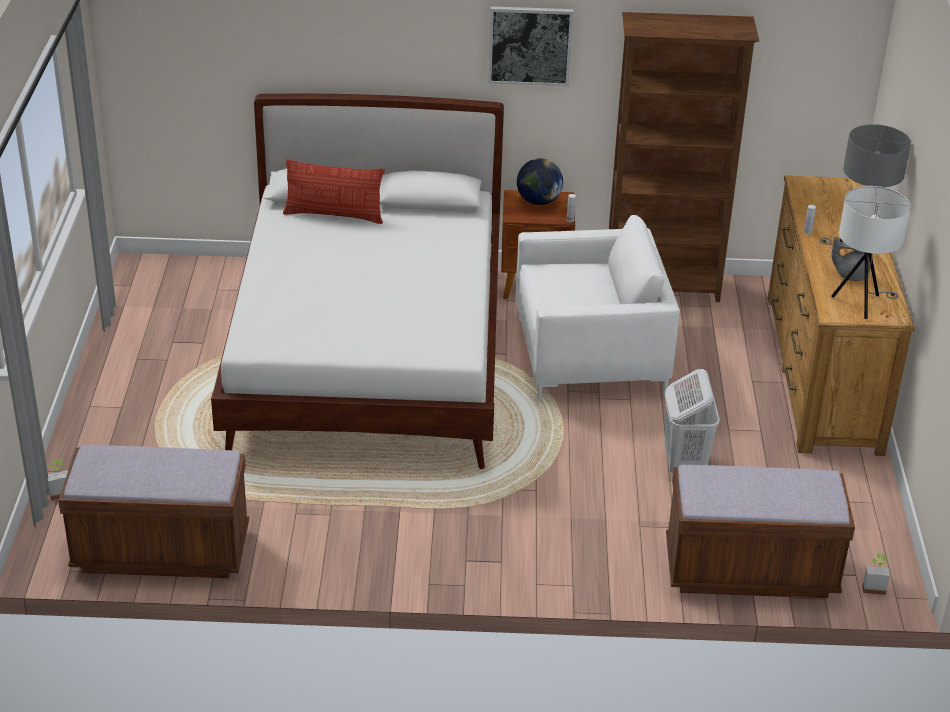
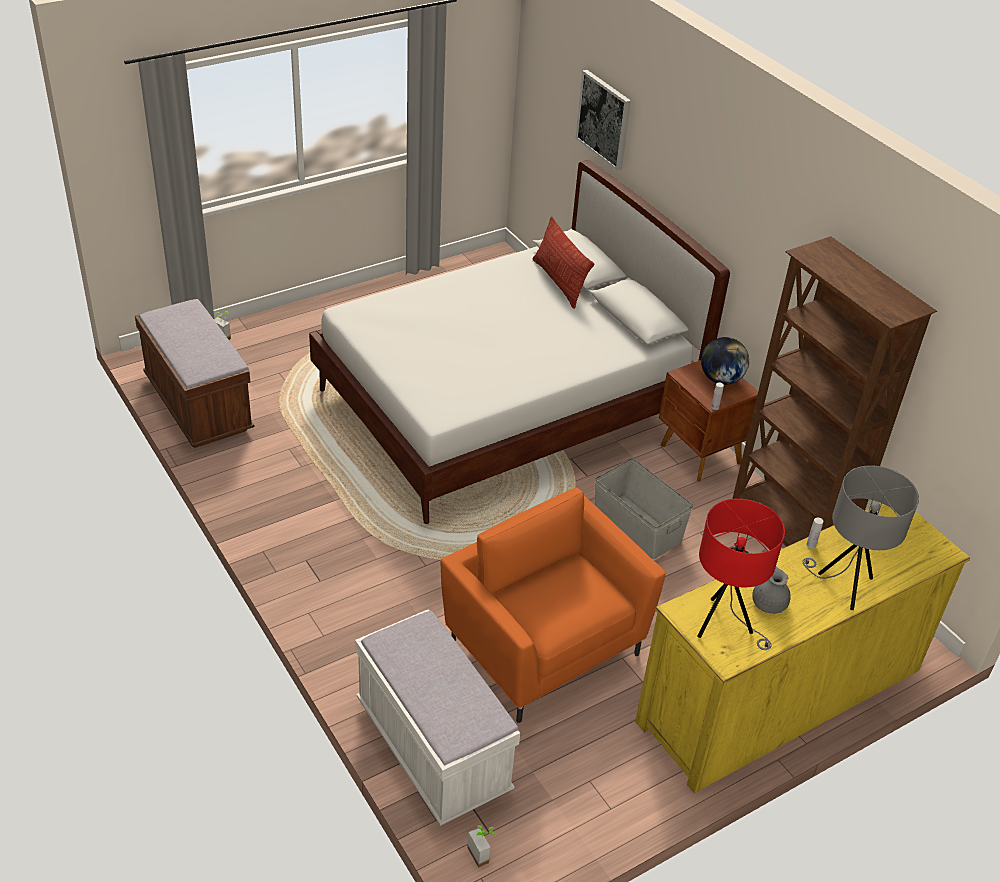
camera: 55 degrees right, 5 degrees up
picture [488,6,573,86] -> picture moved to [576,70,631,171]
white armchair [515,215,680,401] -> grey storage box [595,458,693,559]
white laundry basket [664,369,720,473] -> orange armchair [441,487,666,723]
brown bench [666,465,855,598] -> white bench [355,609,520,826]
brown dresser [768,175,915,456] -> yellow dresser [635,503,970,793]
white table lamp [831,186,911,319] -> red table lamp [697,499,785,650]

